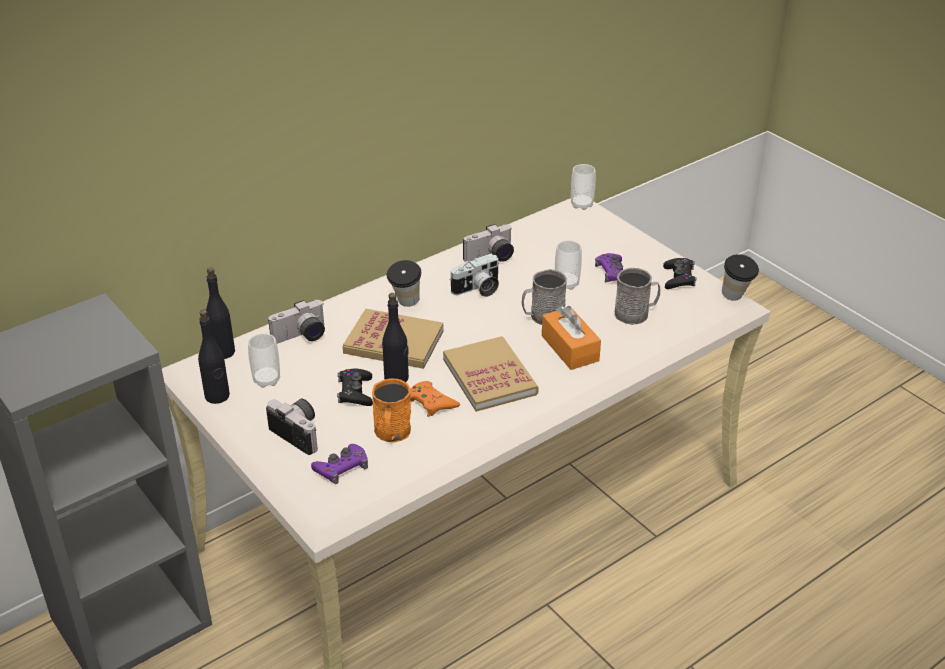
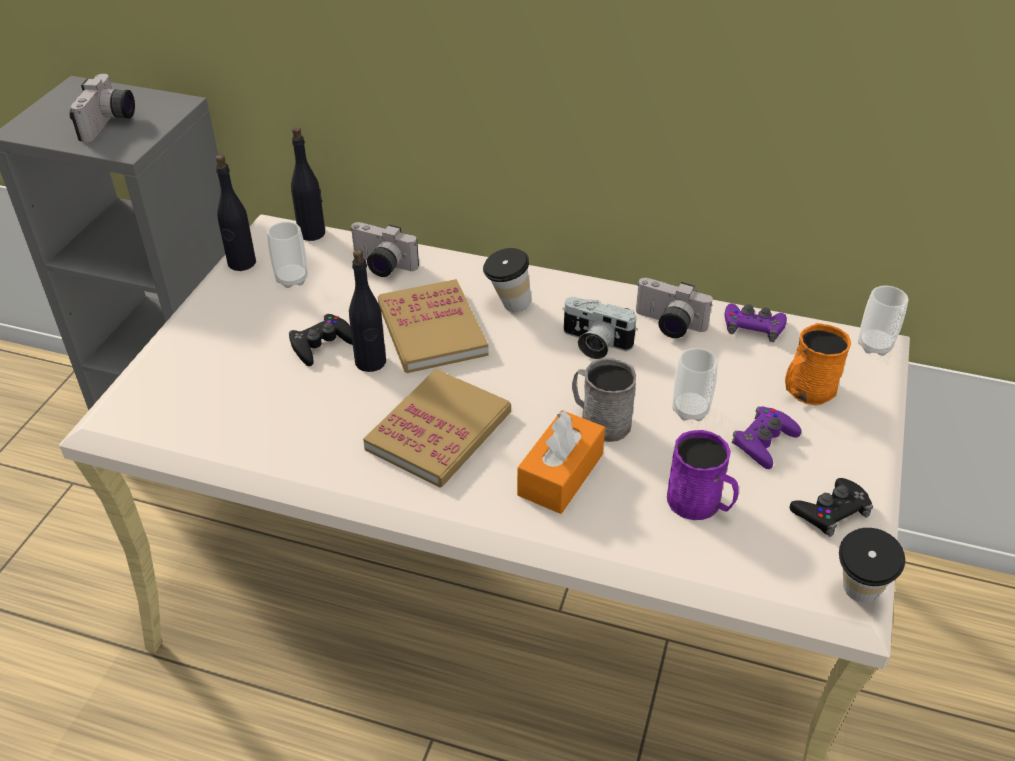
camera: 55 degrees right, 5 degrees up
camera [266,399,318,455] -> camera moved to [70,74,135,142]
purple game controller [311,444,368,484] -> purple game controller moved to [724,303,787,342]
orange mug [372,379,411,442] -> orange mug moved to [785,323,851,406]
orange game controller [410,381,460,417] -> none
grey mug [614,268,660,325] -> purple mug [667,430,738,520]

